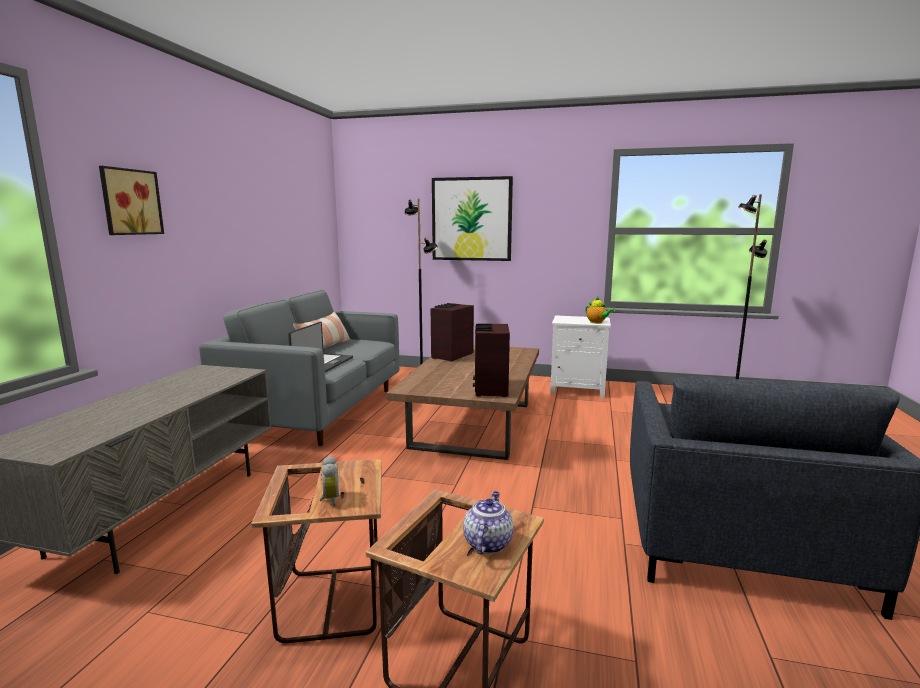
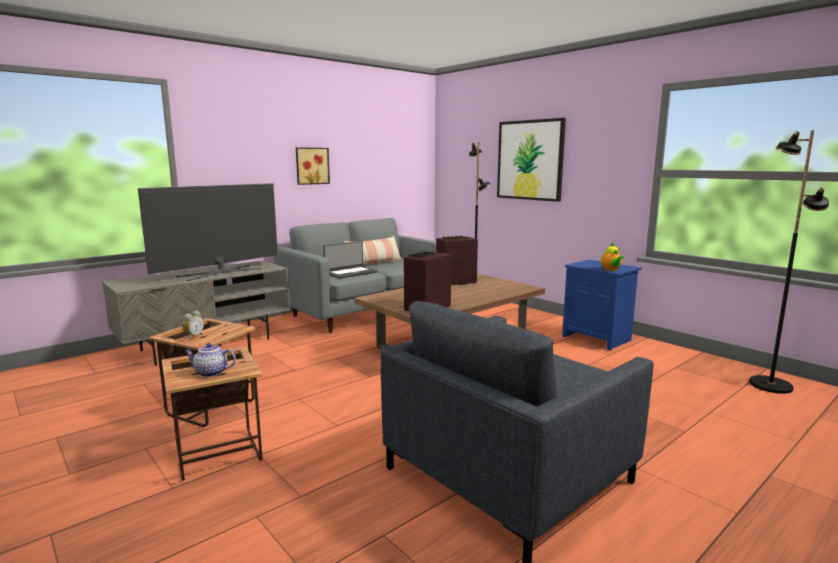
camera: 35 degrees right, 0 degrees up
picture [99,166,164,235] -> picture moved to [296,147,330,185]
teapot [463,491,514,554] -> teapot turned 135 degrees counterclockwise [185,343,236,377]
white nightstand [550,315,611,398] -> blue nightstand [562,260,642,351]
none -> television [138,183,278,281]

